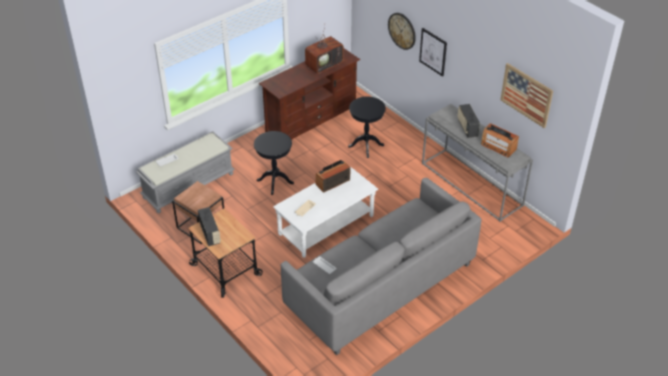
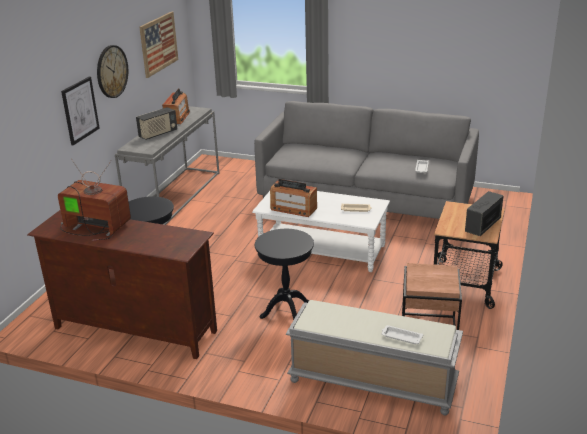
camera: 120 degrees left, 15 degrees down
wall clock [388,13,416,50] -> wall clock moved to [97,45,128,98]

